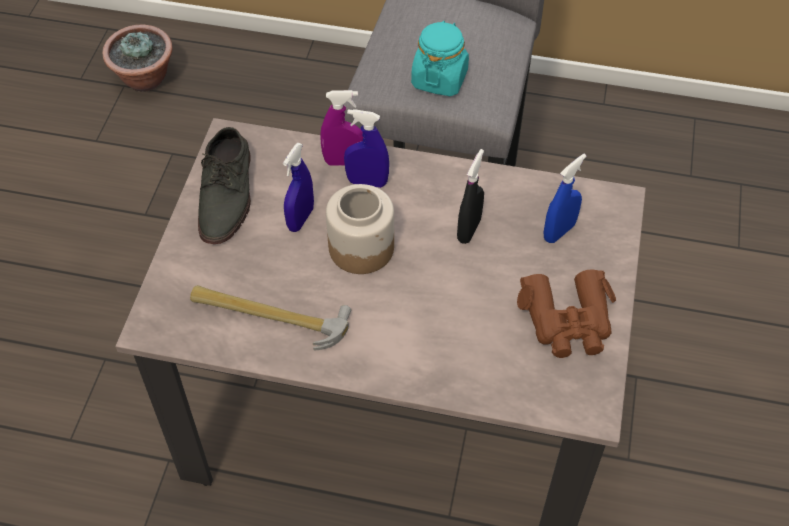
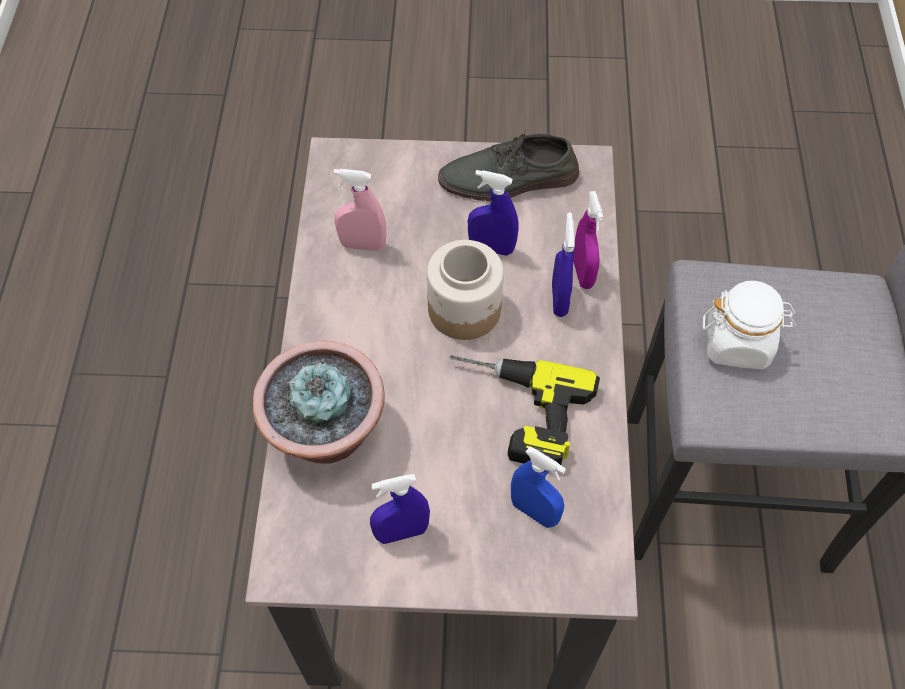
camera: 80 degrees right, 5 degrees up
potted plant [102,25,173,92] -> potted plant moved to [253,341,384,463]
hammer [190,285,351,350] -> pink spray bottle [334,169,386,251]
turquoise jar [411,21,469,96] -> white jar [703,281,795,369]
black spray bottle [457,149,484,244] -> power drill [450,355,600,465]
brown binoculars [517,270,616,358] -> blue spray bottle [370,474,430,544]

